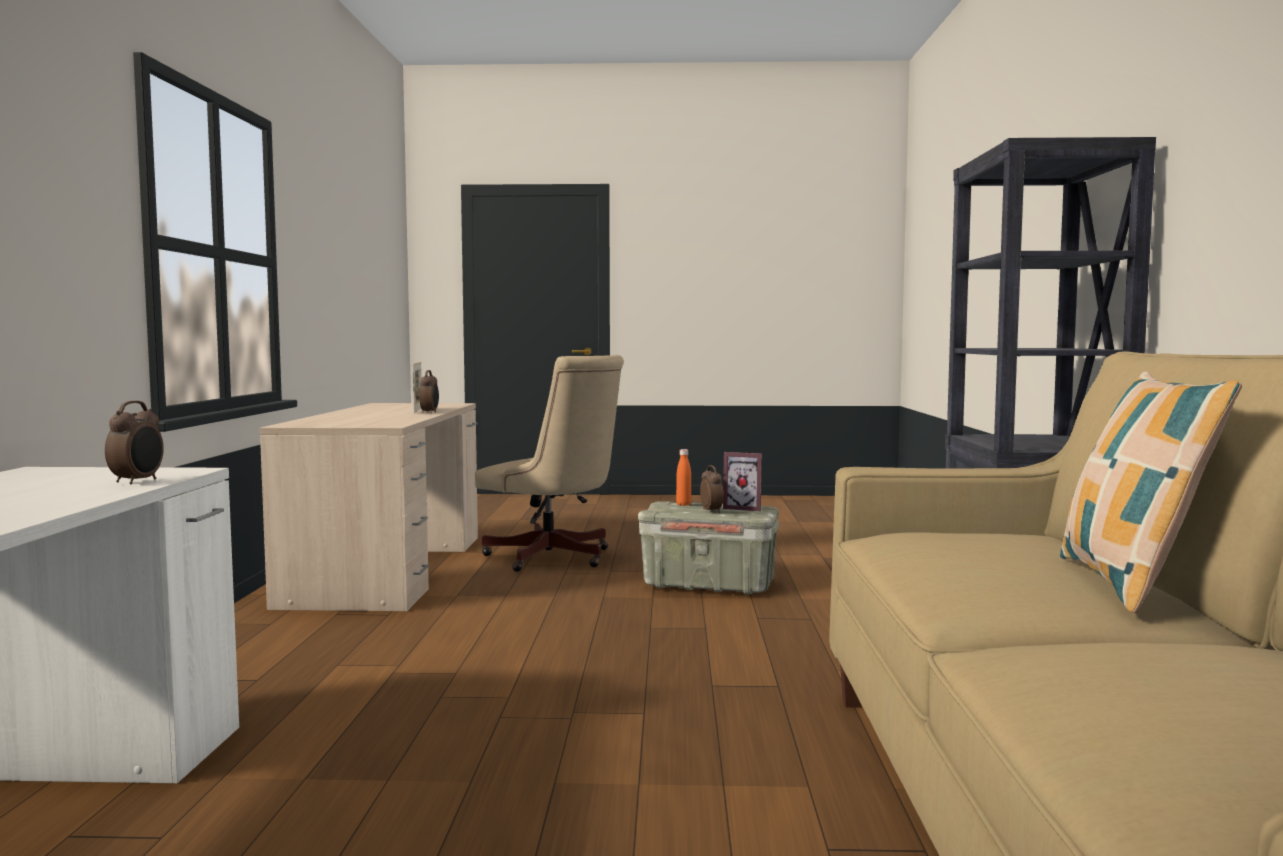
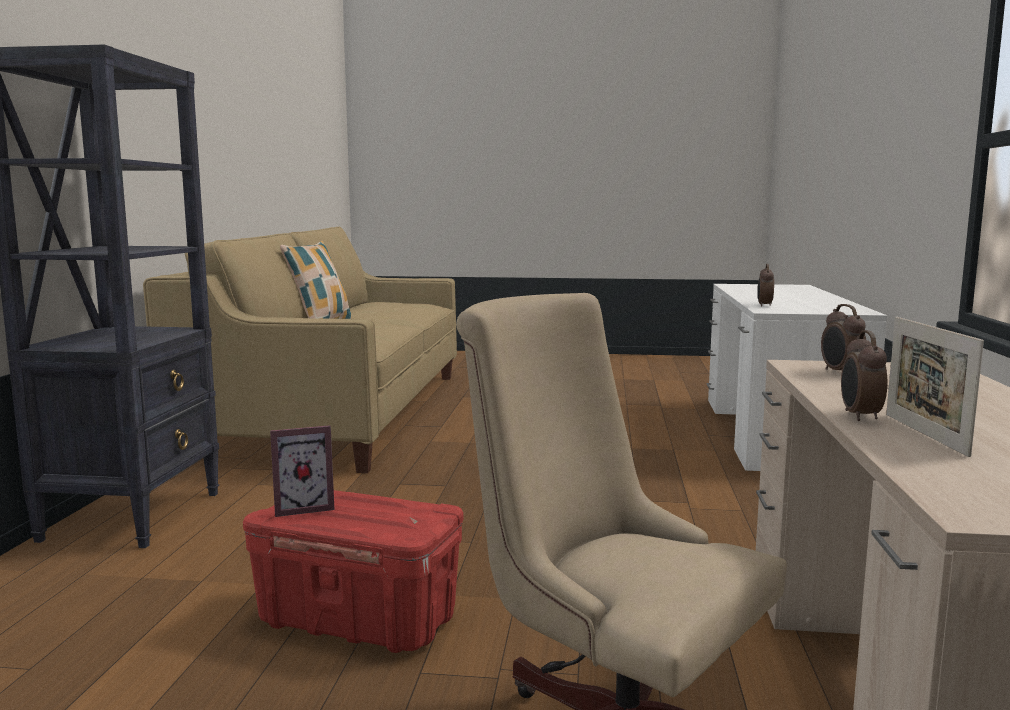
camera: 175 degrees left, 5 degrees up
grey storage box [638,501,779,595] -> red storage box [243,490,463,653]
orange bottle [676,449,691,506] -> none
alarm clock [700,465,724,513] -> alarm clock moved to [821,304,866,370]
picture frame [723,452,762,511] -> picture frame turned 135 degrees clockwise [270,425,335,517]

